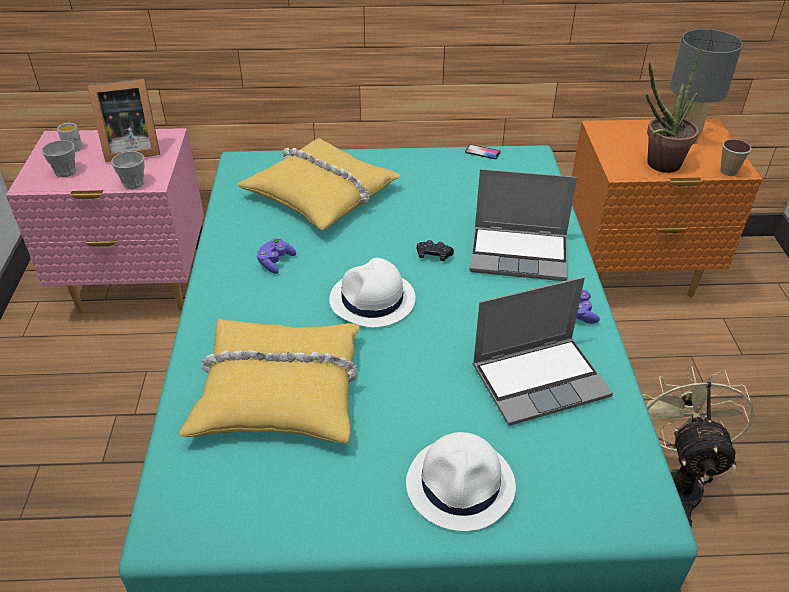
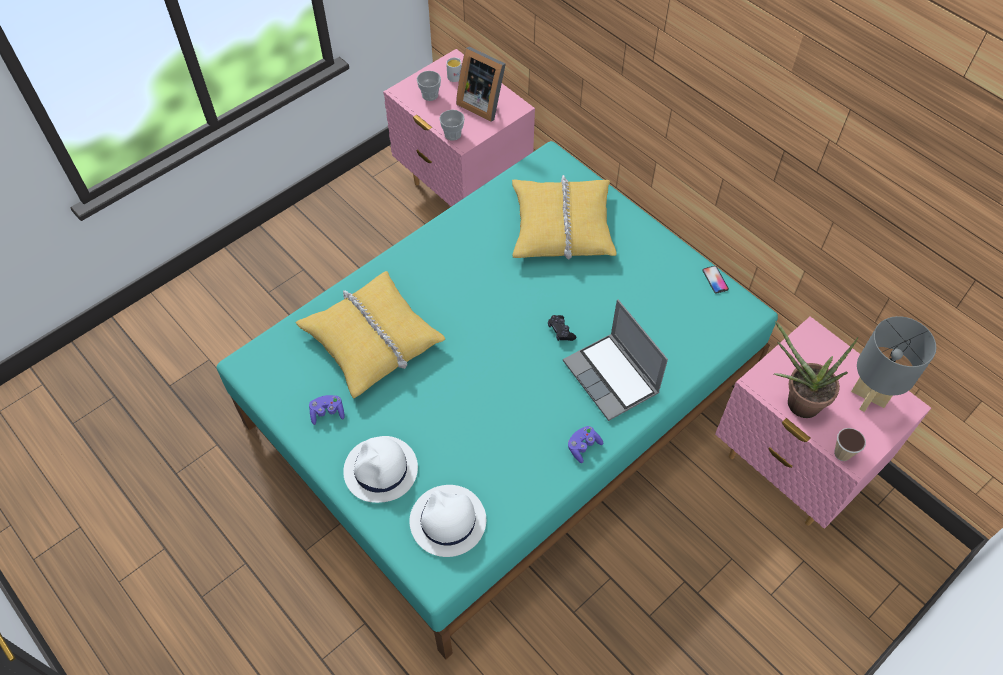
camera: 50 degrees right, 15 degrees up
purple game controller [257,238,296,274] -> purple game controller moved to [309,395,345,425]
white hat [329,258,416,328] -> white hat moved to [409,485,486,557]
laptop [473,277,613,426] -> none
orange nightstand [572,118,762,297] -> pink nightstand [715,316,931,528]
beige fan [642,366,755,526] -> none

